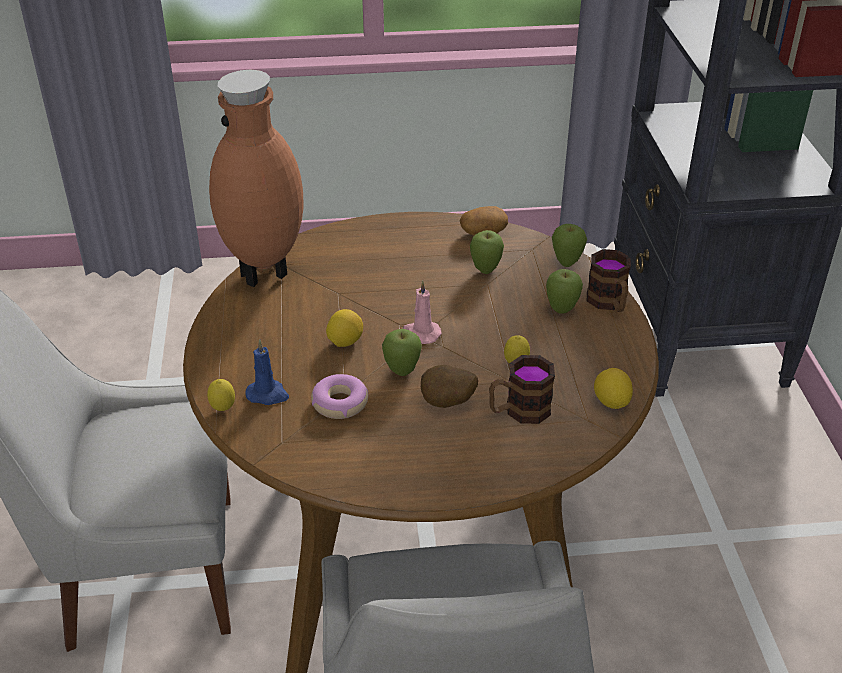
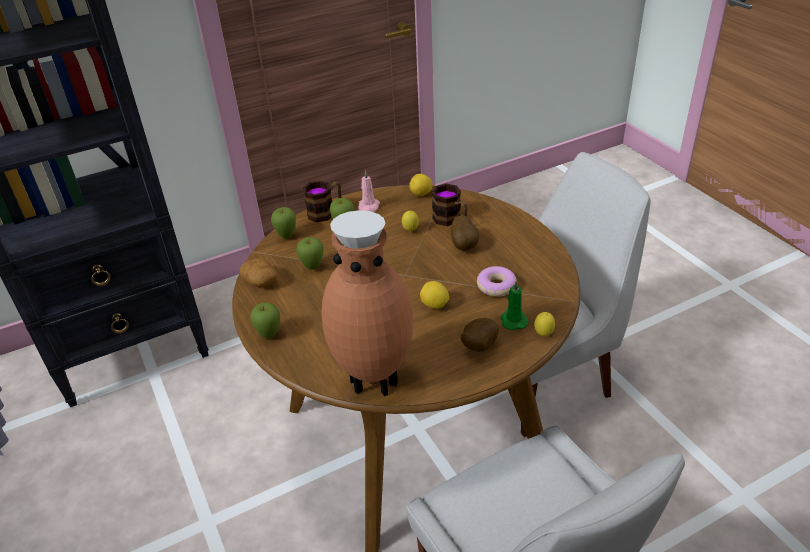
camera: 110 degrees left, 0 degrees up
blue candle [245,339,289,405] -> green candle [501,280,529,330]
apple [382,329,422,376] -> apple moved to [250,303,280,339]
pink candle [403,280,442,344] -> pink candle moved to [358,170,380,212]
none -> potato [461,318,499,352]

